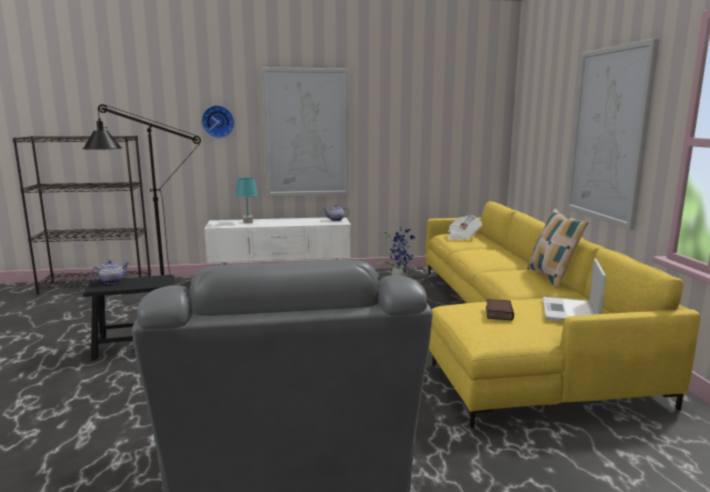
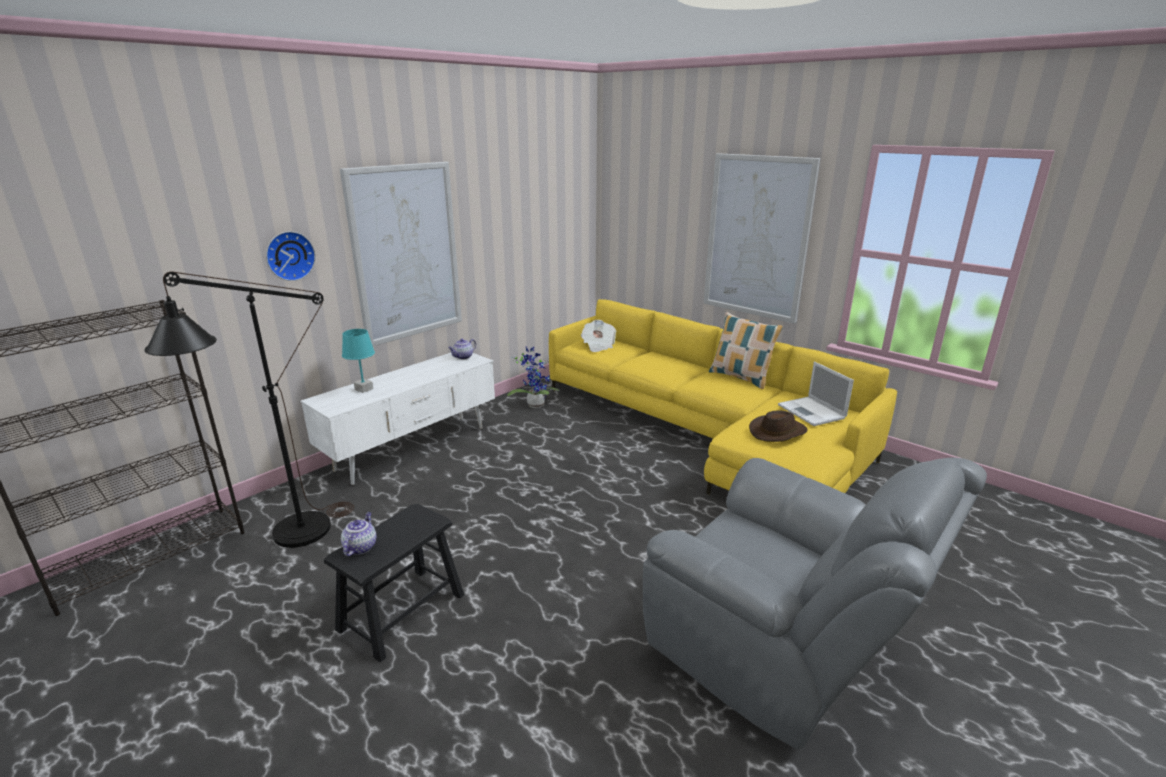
camera: 40 degrees left, 10 degrees up
book [486,299,514,321] -> brown hat [749,410,808,442]

